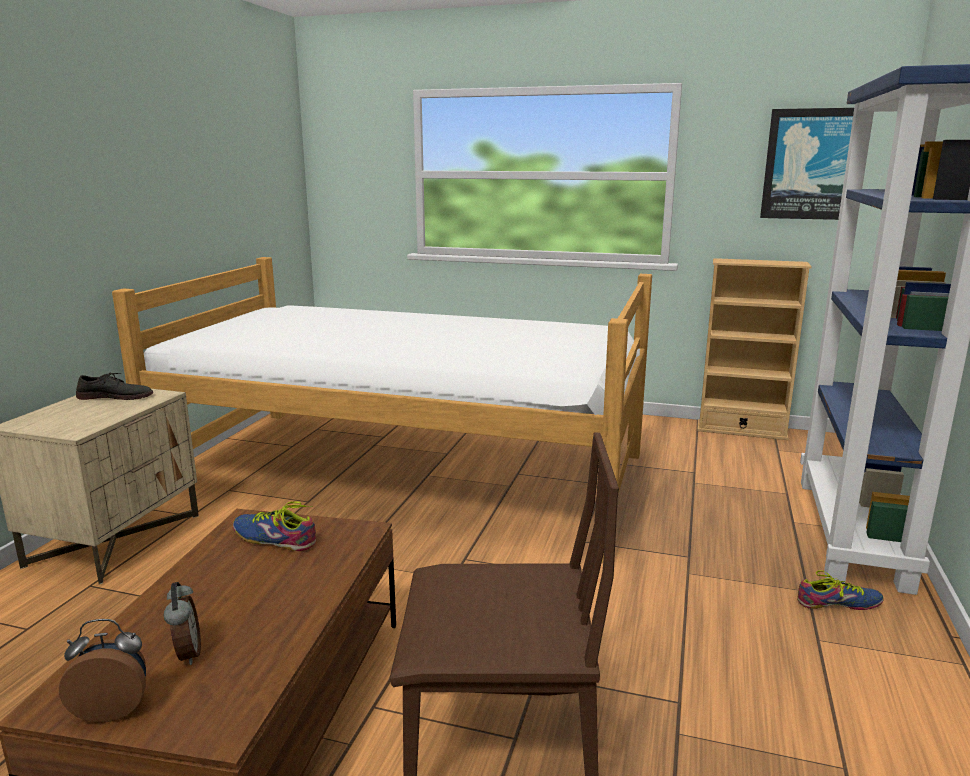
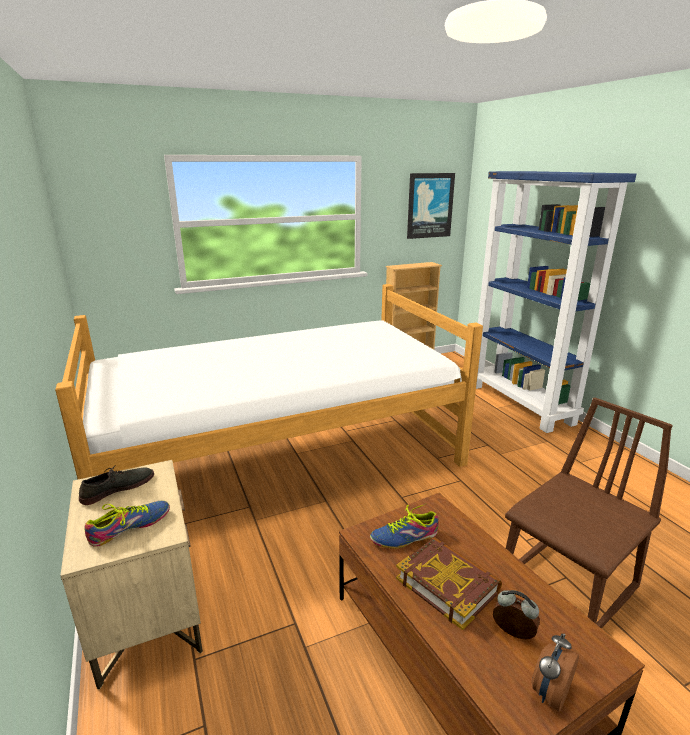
camera: 40 degrees left, 5 degrees up
shoe [797,570,884,610] -> shoe moved to [84,501,170,547]
none -> book [396,537,502,630]

